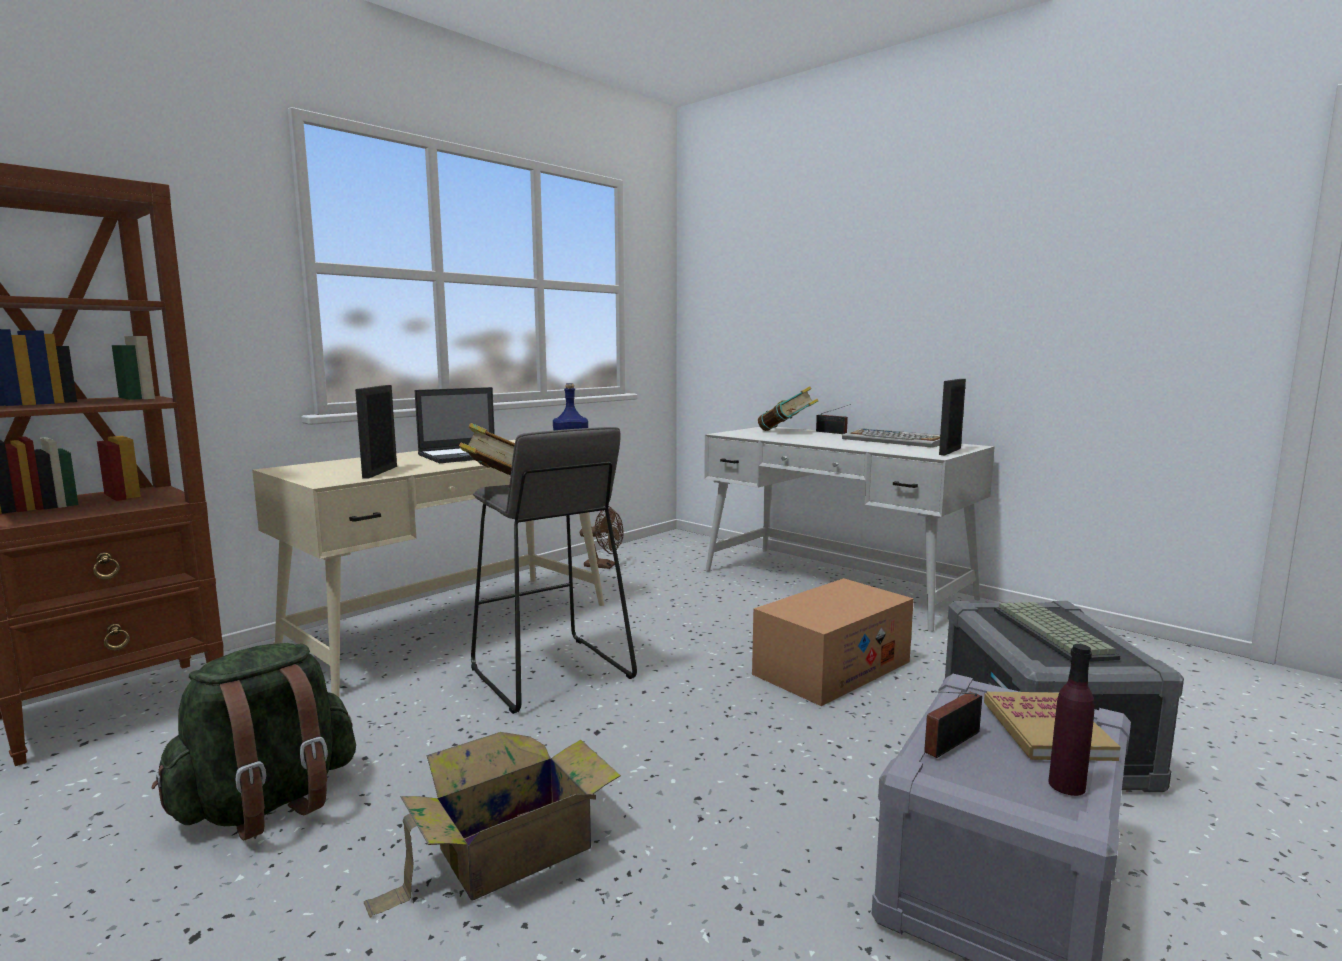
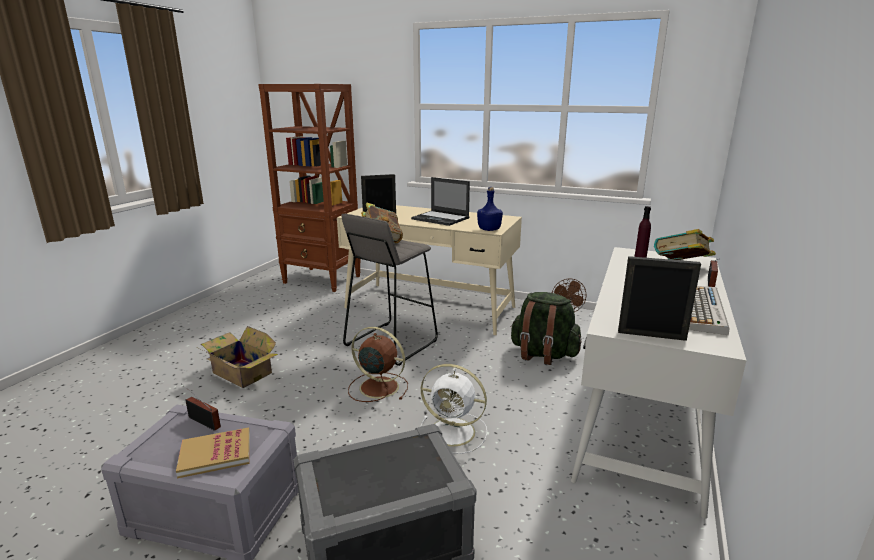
camera: 70 degrees right, 10 degrees up
green backpack [152,643,356,841] -> green backpack moved to [510,292,581,365]
cardboard box [752,578,914,706] -> white fan [420,364,487,454]
keyboard [994,602,1120,662] -> none
purple bottle [1048,644,1095,796] -> purple bottle moved to [635,206,651,258]
none -> brown fan [348,327,408,402]

